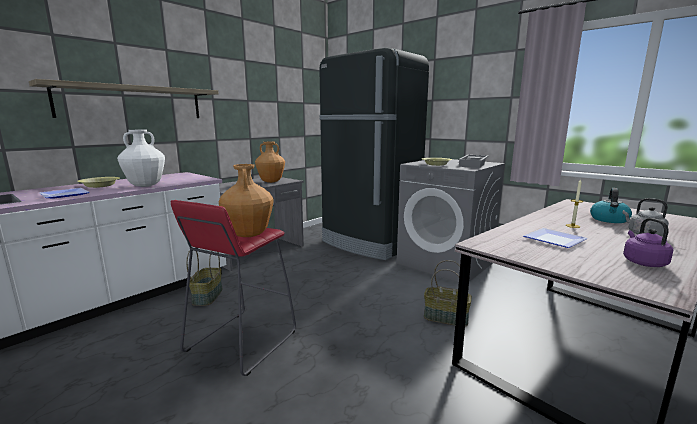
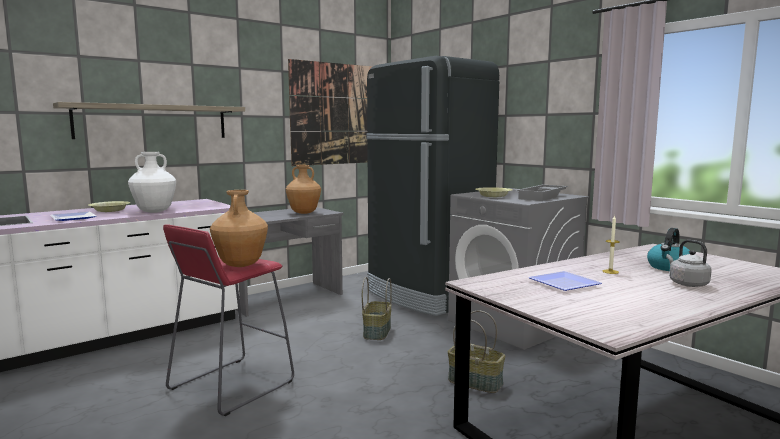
camera: 10 degrees right, 5 degrees down
basket [186,250,222,306] -> basket moved to [362,277,392,340]
purple kettle [623,218,673,267] -> none
none -> picture [288,59,373,166]

